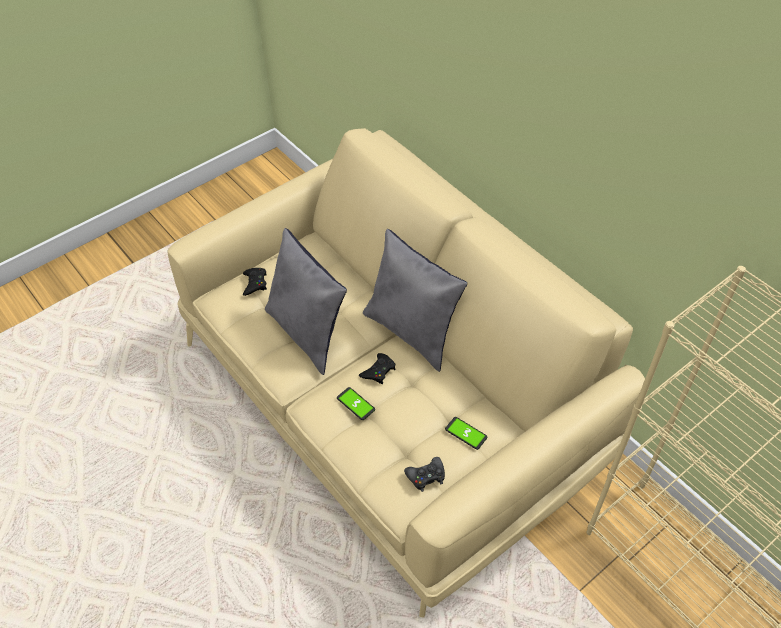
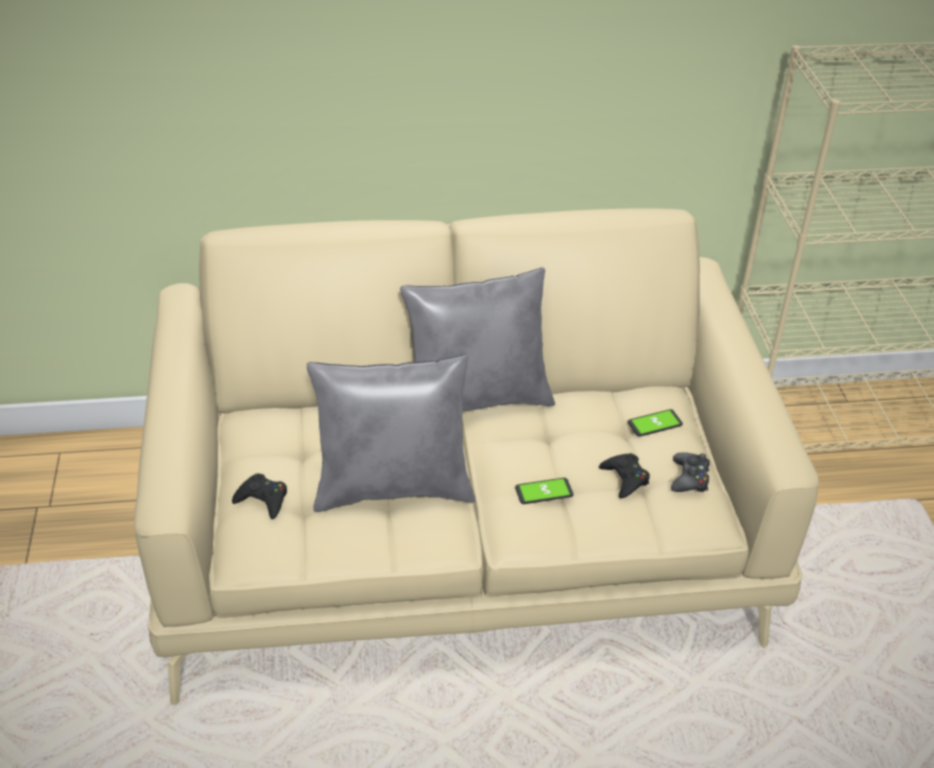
camera: 60 degrees left, 10 degrees down
black game controller [359,353,395,384] -> black game controller moved to [599,453,650,499]

